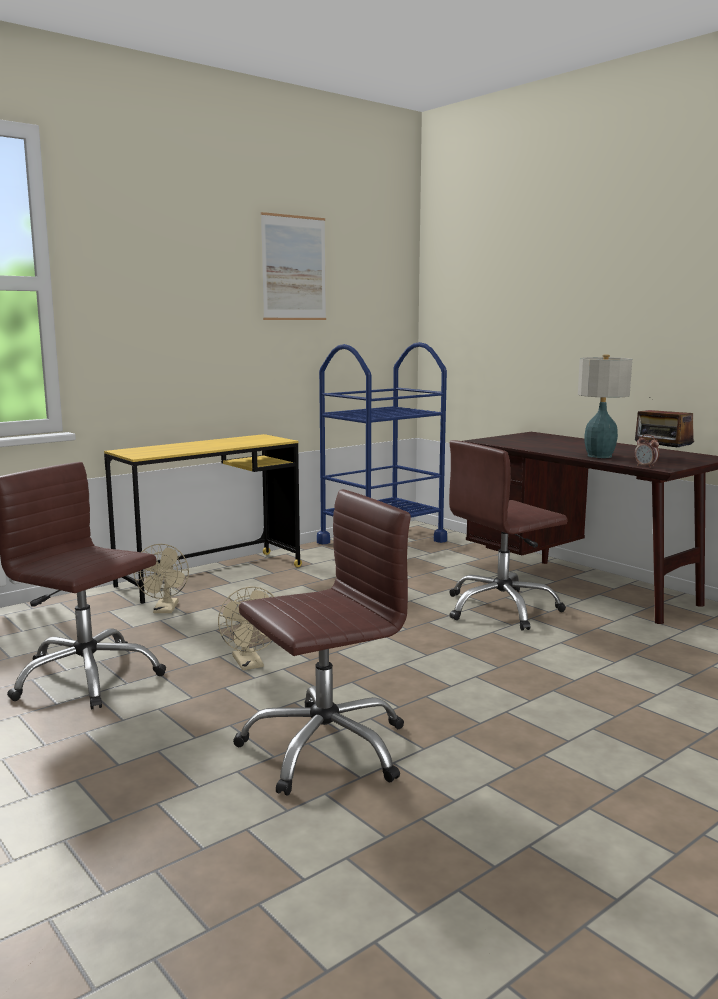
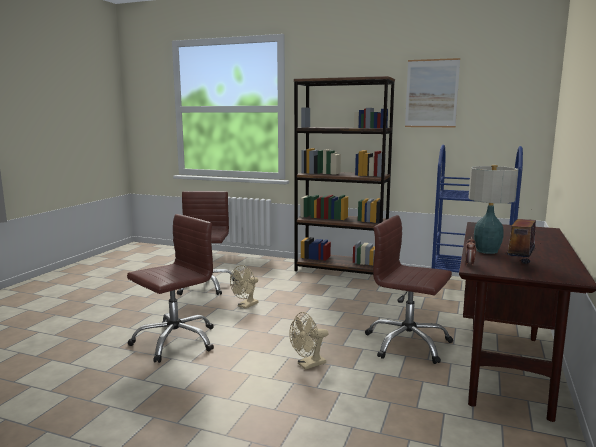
camera: 60 degrees right, 0 degrees up
yellow desk [104,434,302,603] -> brown bookcase [294,76,395,275]
beige fan [134,544,189,613] -> beige fan moved to [289,312,328,370]
brown office chair [233,489,411,796] -> brown office chair turned 75 degrees counterclockwise [127,214,214,363]

